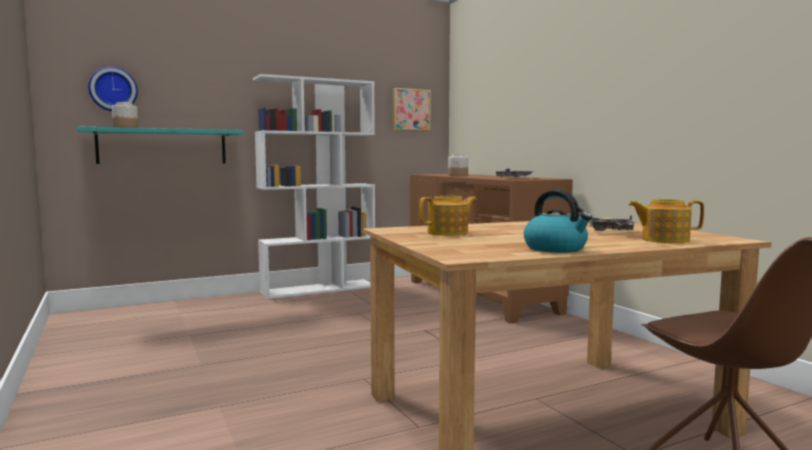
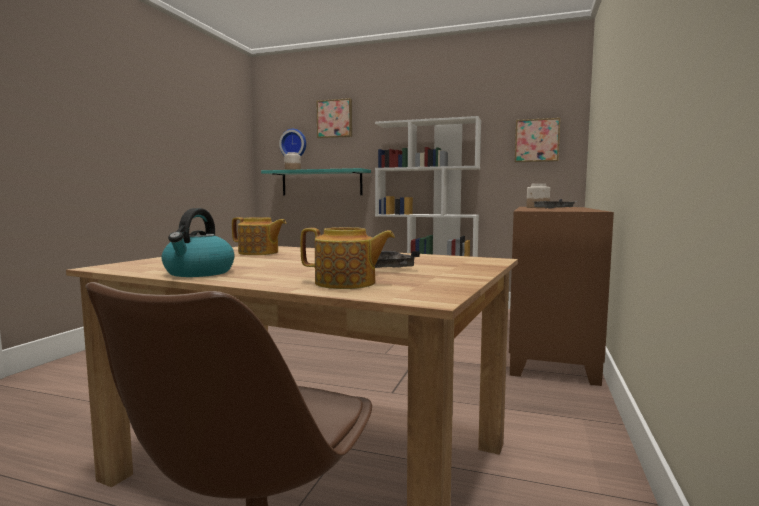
camera: 45 degrees right, 0 degrees up
teapot [628,199,704,243] -> teapot turned 135 degrees clockwise [300,227,395,289]
none -> picture [316,98,352,138]

